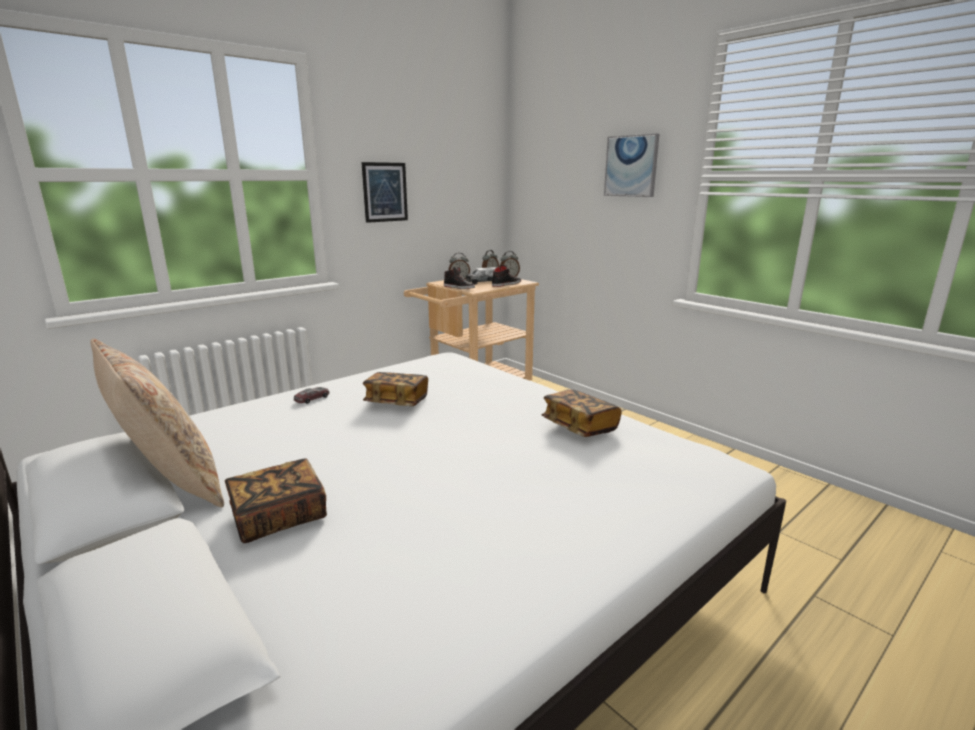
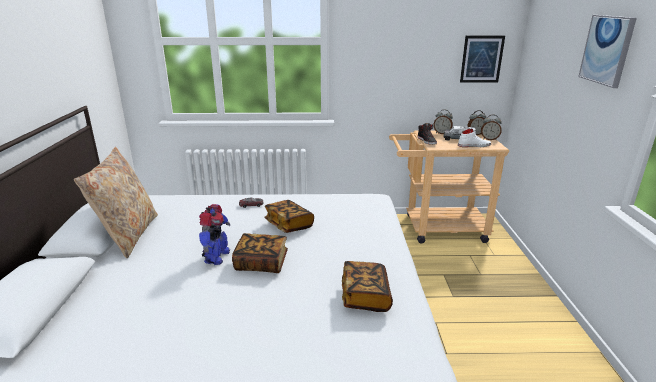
camera: 40 degrees right, 5 degrees up
book [225,459,327,543] -> book moved to [232,233,288,273]
picture [361,162,408,223] -> picture moved to [460,36,505,83]
black shoe [492,265,521,287] -> white shoe [458,128,491,147]
none -> toy robot [199,204,230,265]

